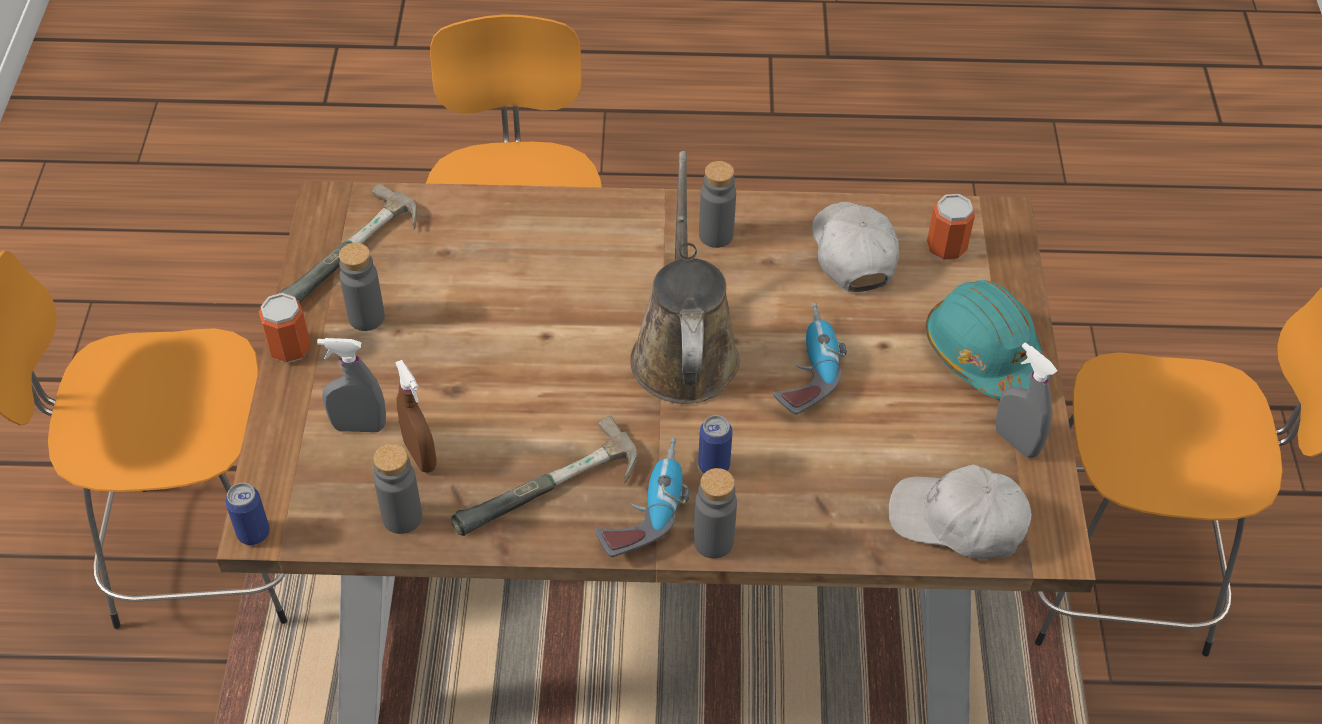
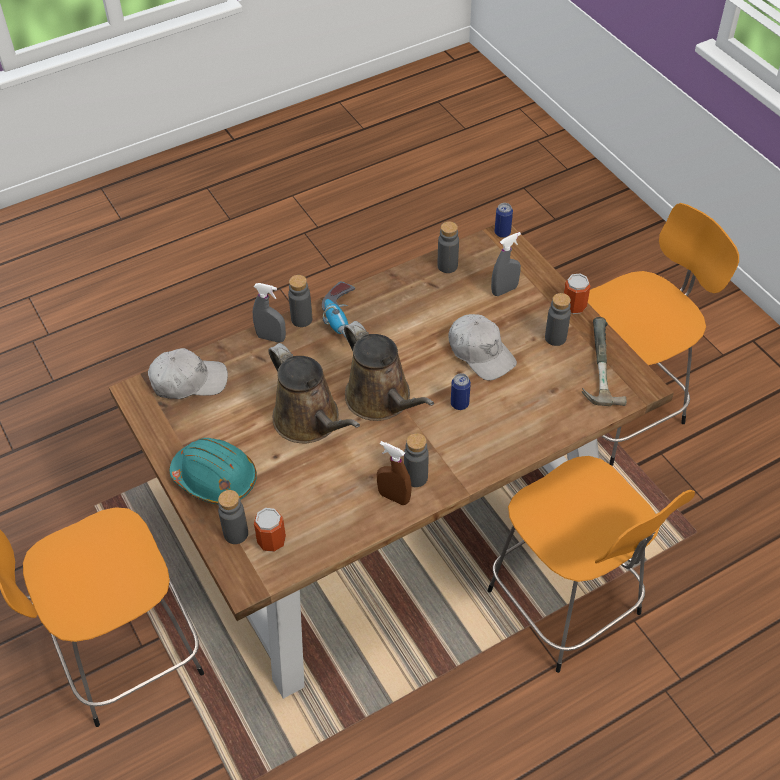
camera: 150 degrees right, 0 degrees up
brown spray bottle [395,360,437,473] -> brown spray bottle moved to [377,441,412,505]
hammer [451,416,637,536] -> none
can [698,415,733,473] -> can moved to [451,373,471,410]
power drill [773,302,847,415] -> brown watering can [268,343,360,443]
white cap [812,202,899,292] -> white cap moved to [449,314,517,381]
grey spray bottle [995,342,1057,458] -> grey spray bottle moved to [253,283,286,343]
none -> grey bottle [218,490,248,544]

